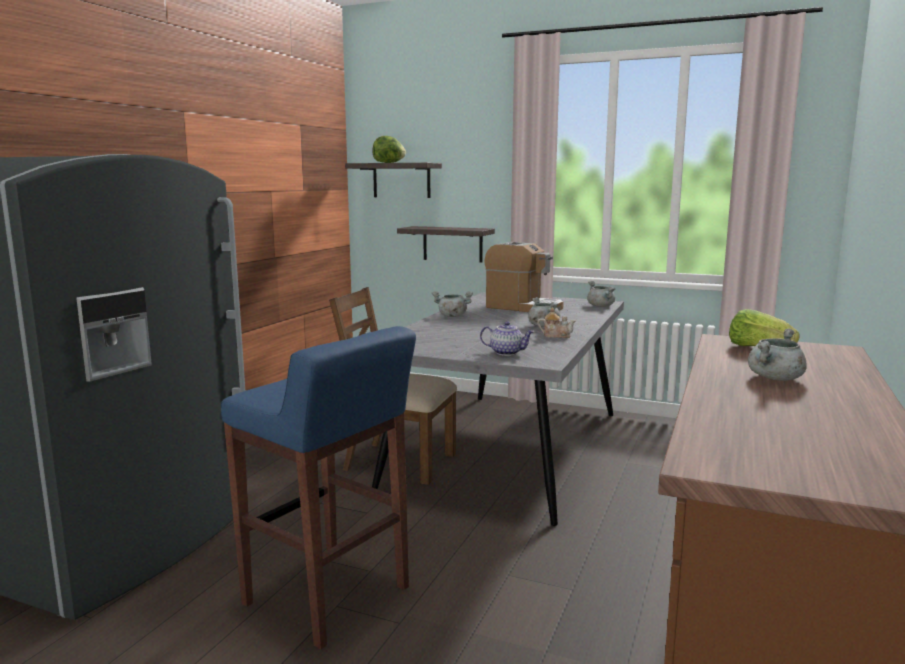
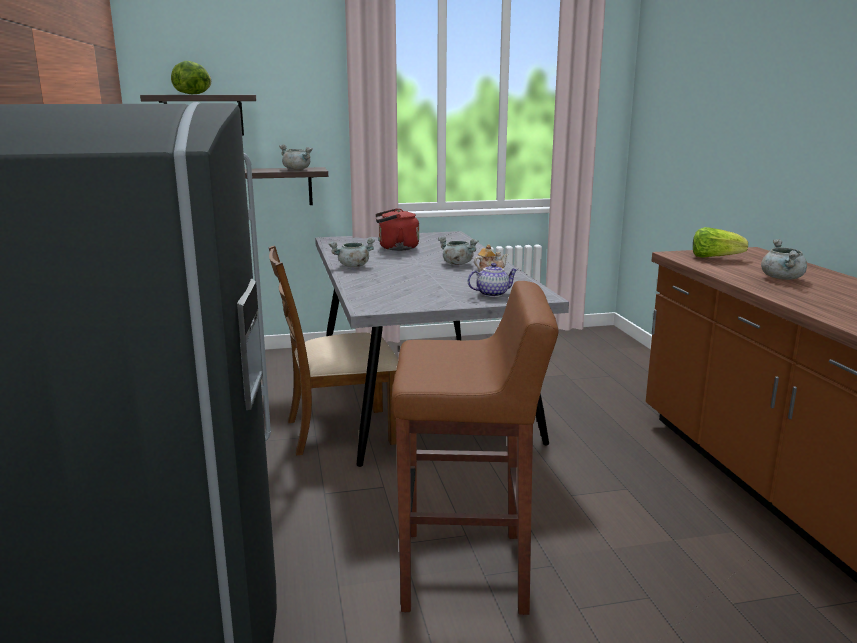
camera: 35 degrees left, 5 degrees up
blue stool [221,326,416,649] -> brown stool [392,281,558,615]
coffee machine [484,242,564,312] -> red kettle [375,208,419,251]
grey cooking pot [587,281,616,307] -> grey cooking pot moved to [279,144,313,170]

